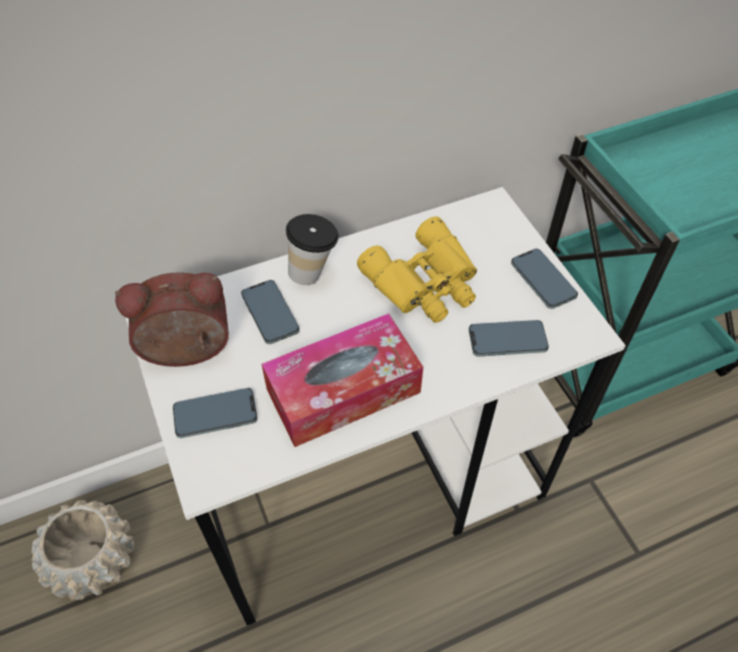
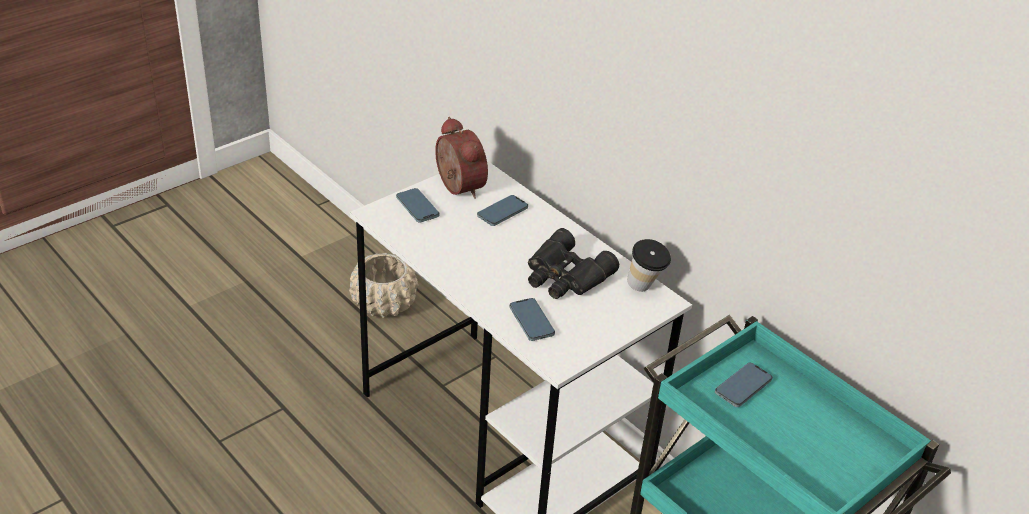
camera: 70 degrees right, 15 degrees down
tissue box [262,313,423,447] -> none
cup [286,214,339,285] -> cup moved to [627,239,671,292]
yellow binoculars [357,216,477,323] -> black binoculars [528,228,619,299]
phone [511,249,578,309] -> phone moved to [715,363,773,407]

